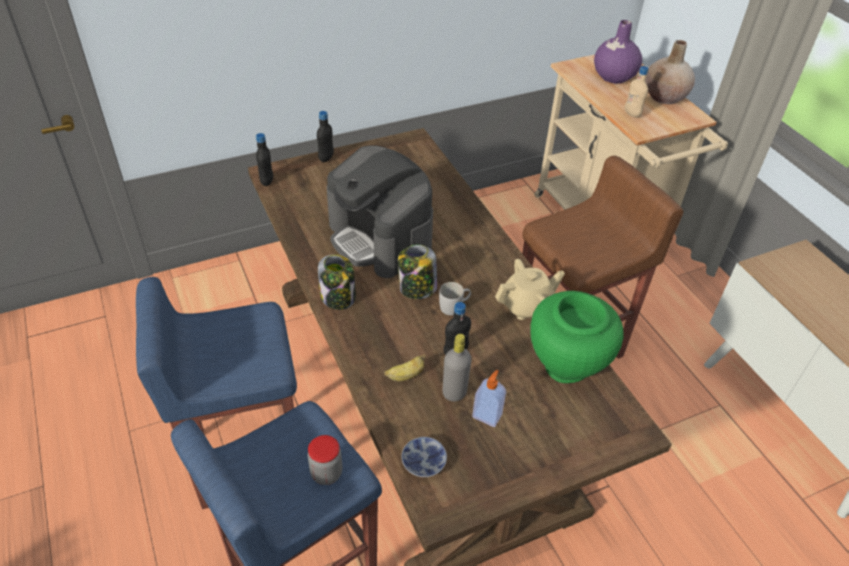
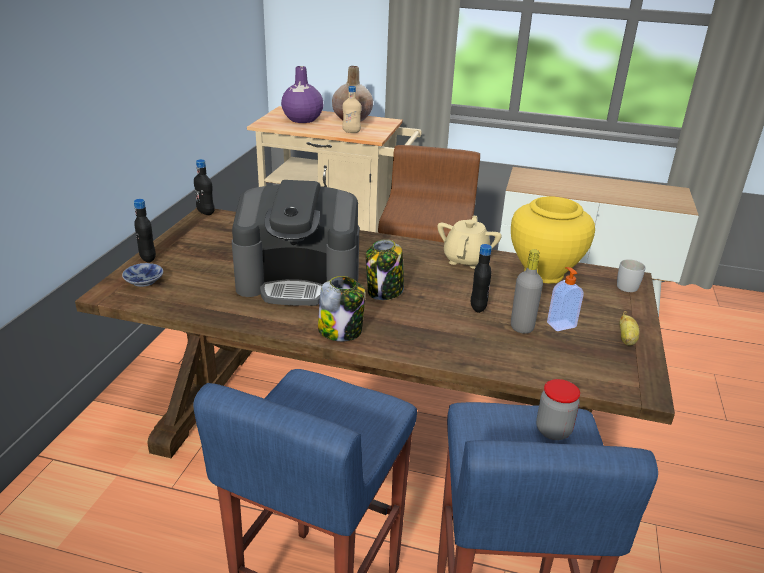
camera: 50 degrees left, 15 degrees down
black bottle [256,133,273,186] -> black bottle moved to [194,159,215,215]
banana [384,354,426,381] -> banana moved to [620,311,639,346]
bowl [401,437,447,477] -> bowl moved to [122,263,163,287]
white mug [439,282,471,315] -> white mug moved to [617,259,645,292]
green vase [530,291,624,383] -> yellow vase [511,196,595,284]

